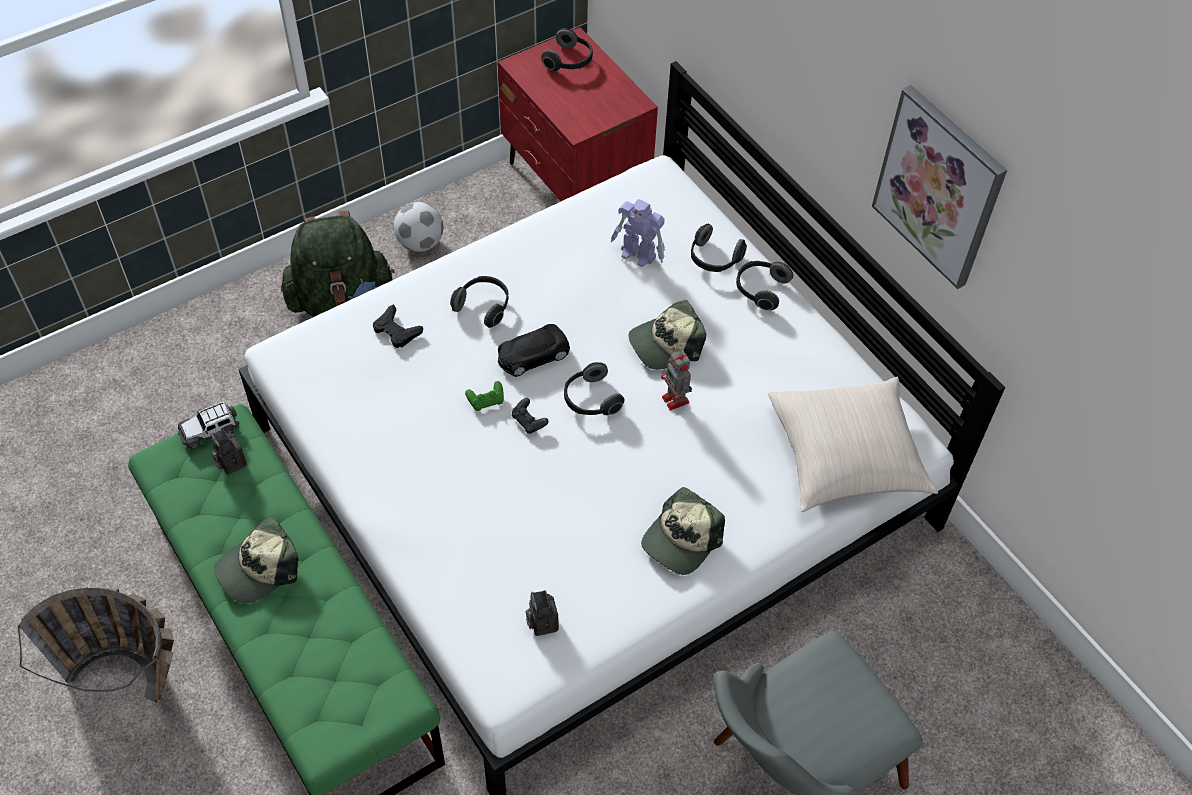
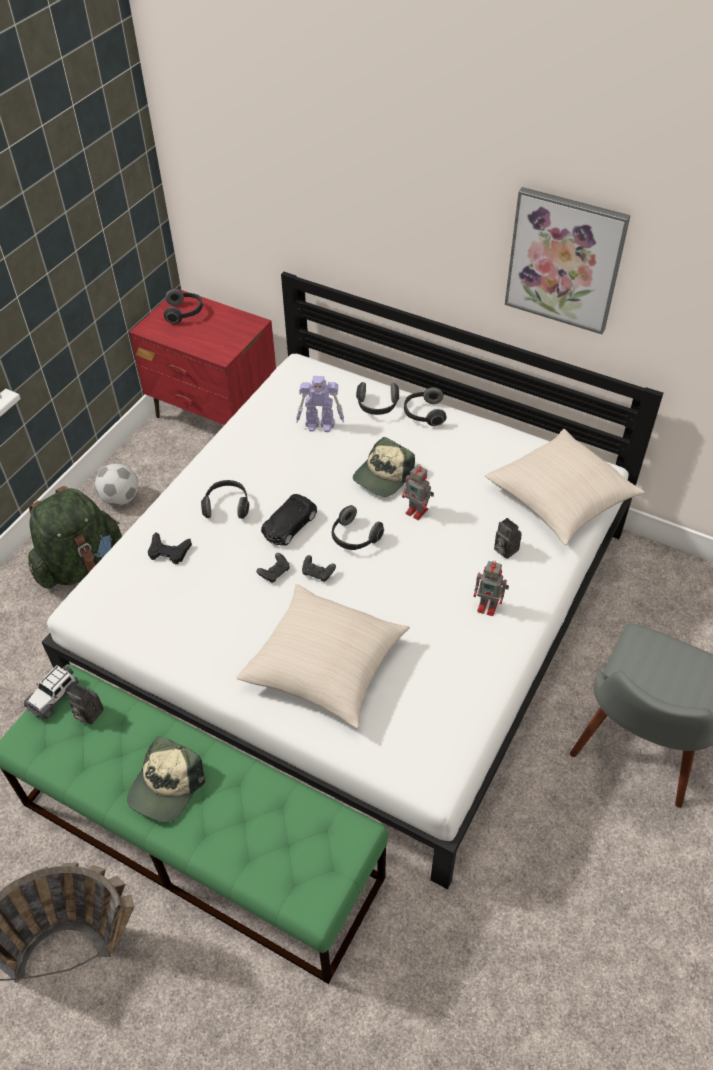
camera: 25 degrees left, 5 degrees down
green game controller [465,381,504,411] -> black game controller [256,553,290,583]
camera [525,590,559,636] -> camera moved to [494,518,522,559]
cap [641,487,725,575] -> toy robot [473,561,509,616]
none -> beige pillow [236,584,410,729]

